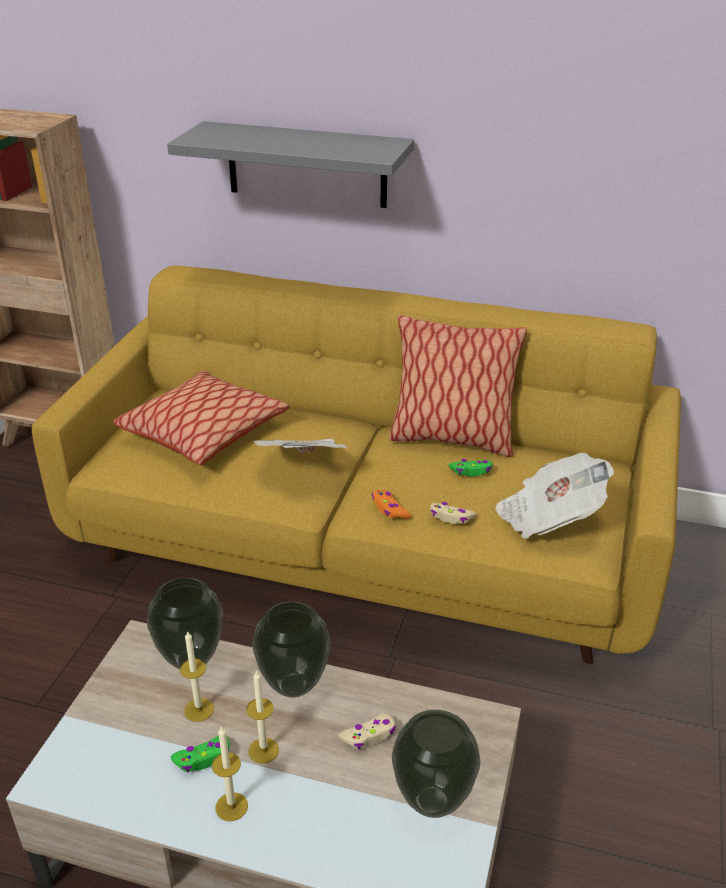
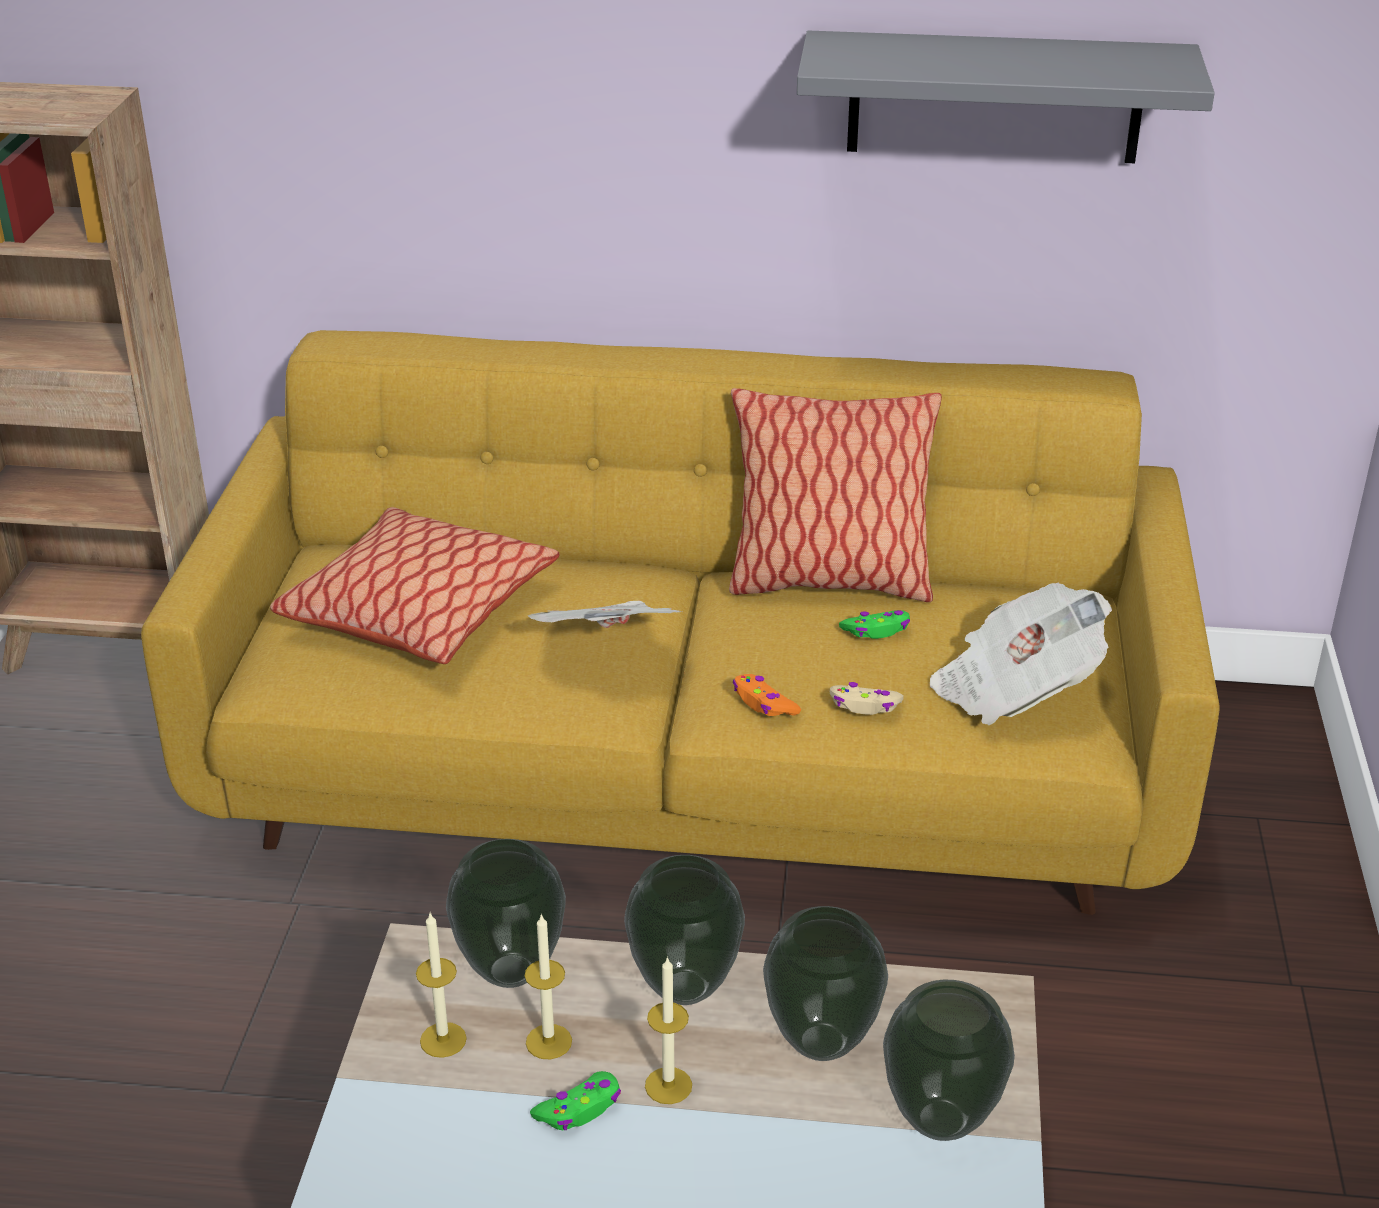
camera: 10 degrees left, 0 degrees up
grey shelf [167,121,414,208] -> grey shelf moved to [797,30,1215,163]
candle [212,726,248,821] -> candle moved to [416,913,467,1058]
beige game controller [338,713,396,750] -> vase [763,906,888,1061]

